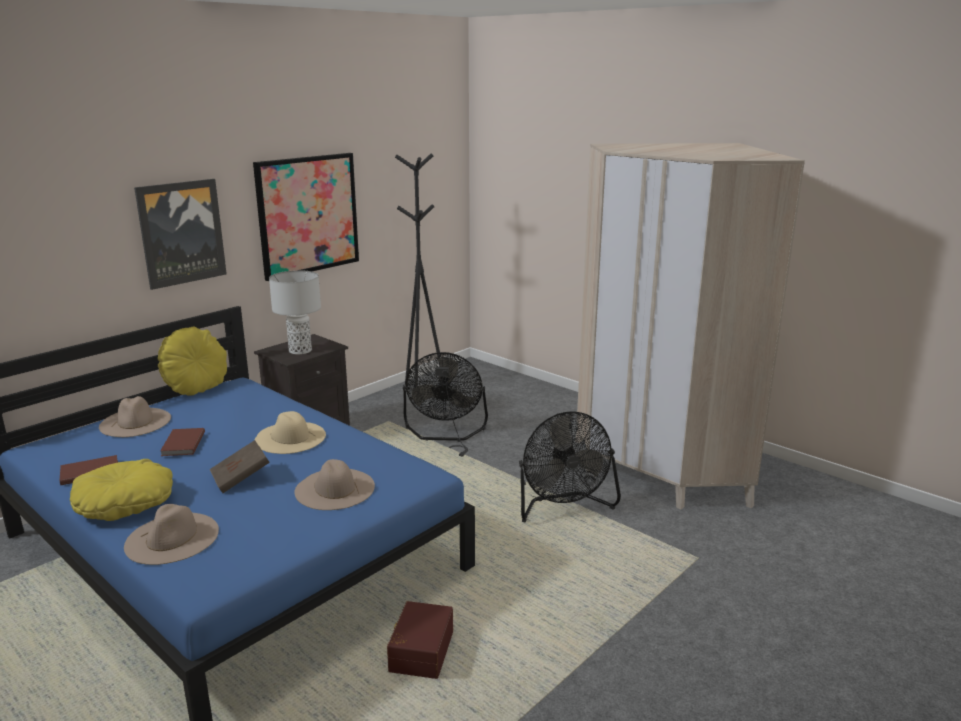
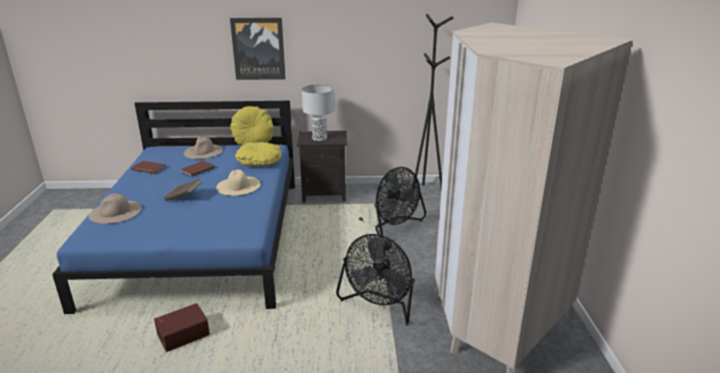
camera: 45 degrees right, 5 degrees up
yellow pillow [70,459,173,521] -> yellow pillow moved to [235,142,282,167]
picture [253,153,359,281] -> none
beige hat [294,459,375,510] -> none
black fan [403,352,488,457] -> black fan turned 90 degrees clockwise [359,167,426,238]

